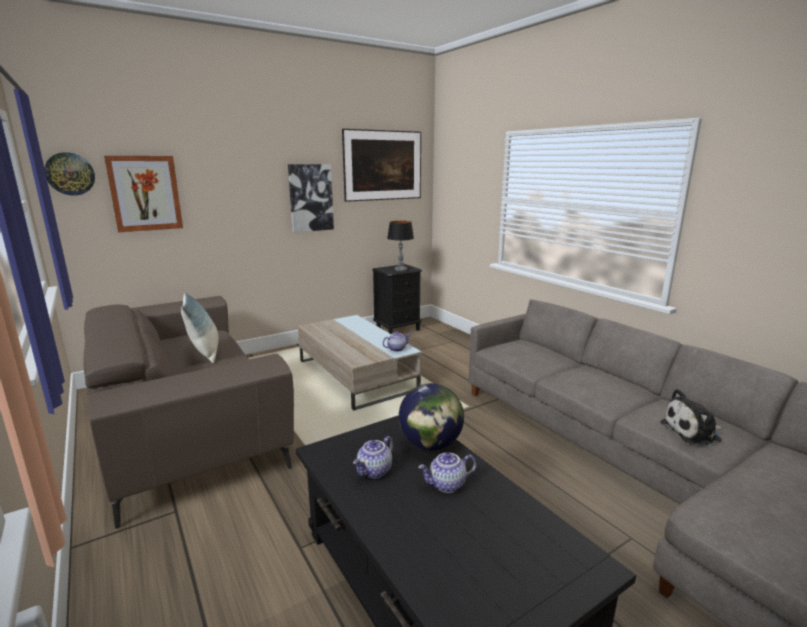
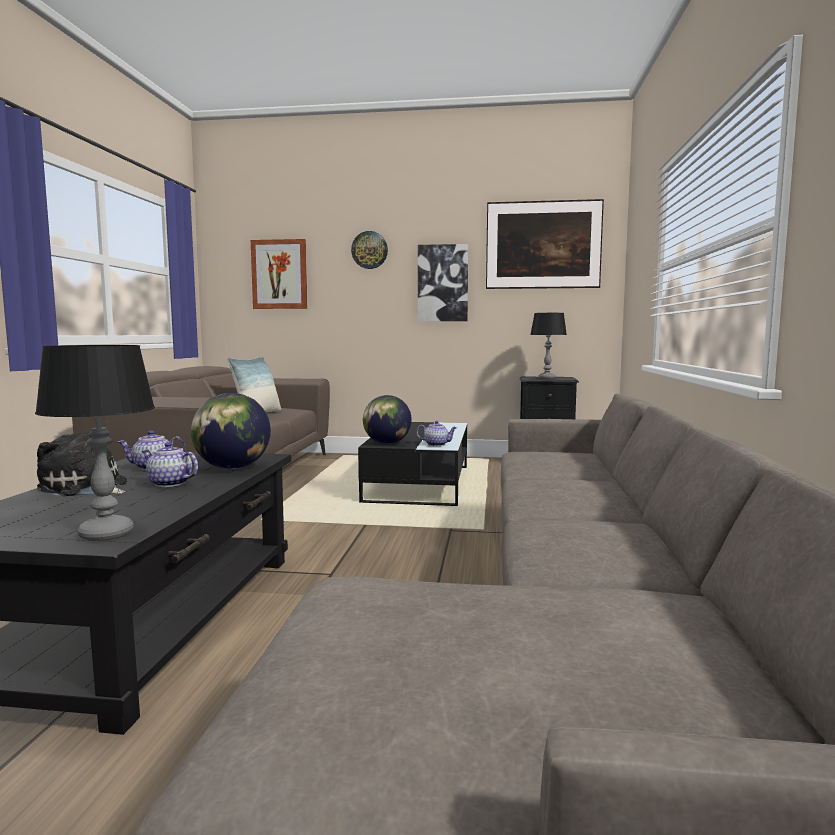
camera: 40 degrees right, 10 degrees down
wall clock [44,152,95,196] -> wall clock moved to [351,231,388,269]
beige coffee table [298,315,422,410] -> black coffee table [358,422,467,506]
plush toy [661,389,722,446] -> plush toy moved to [37,431,127,496]
none -> table lamp [35,345,155,541]
none -> globe [363,395,412,444]

